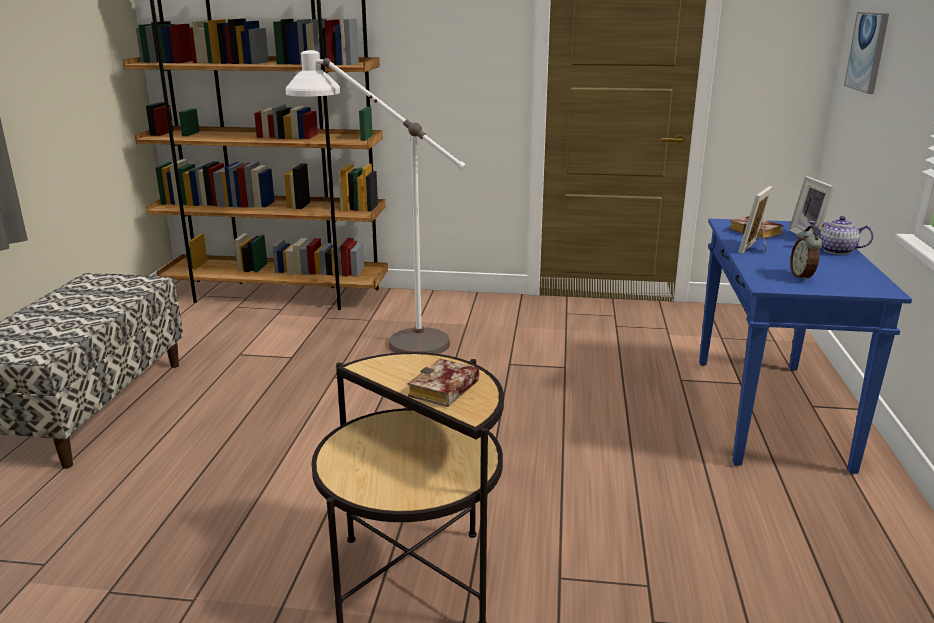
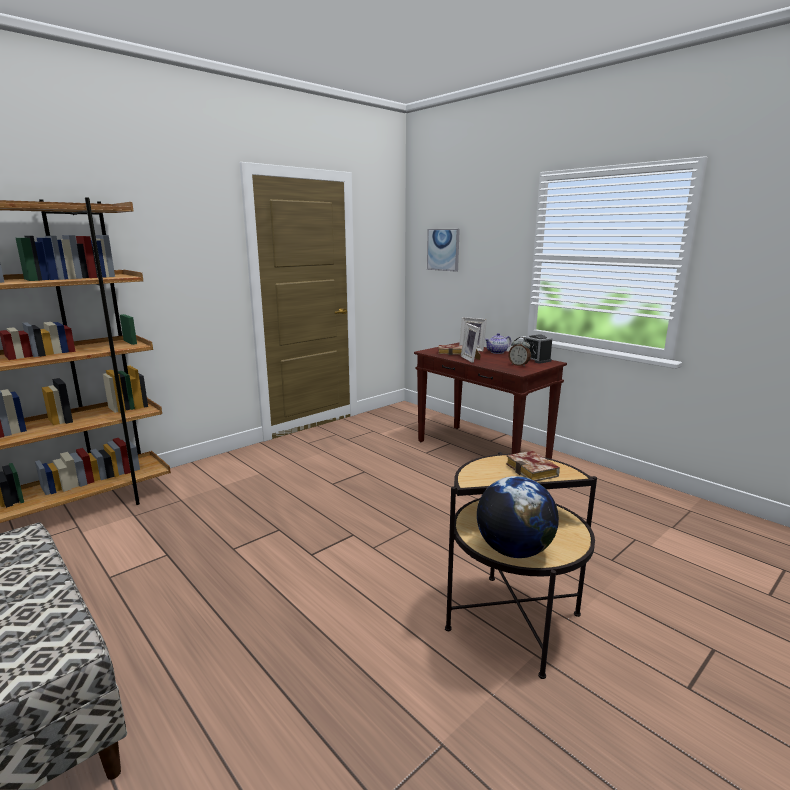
camera: 50 degrees left, 5 degrees down
white floor lamp [286,50,466,354] -> none
blue console table [699,219,912,474] -> brown console table [414,343,567,459]
none -> globe [477,476,559,558]
none -> alarm clock [524,334,552,364]

